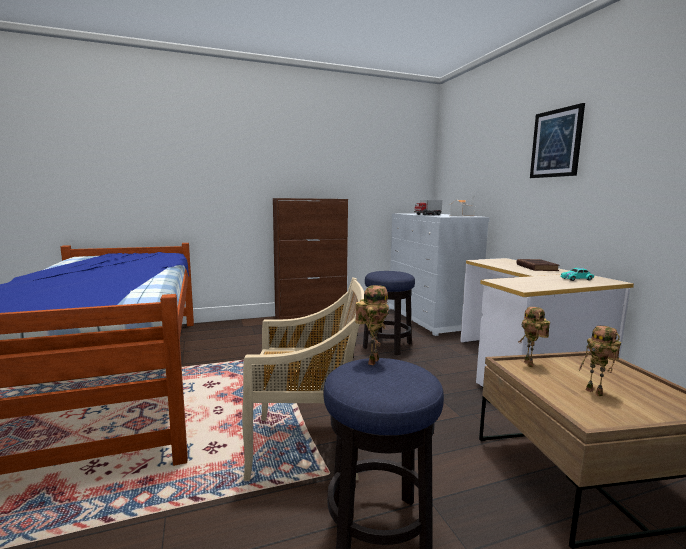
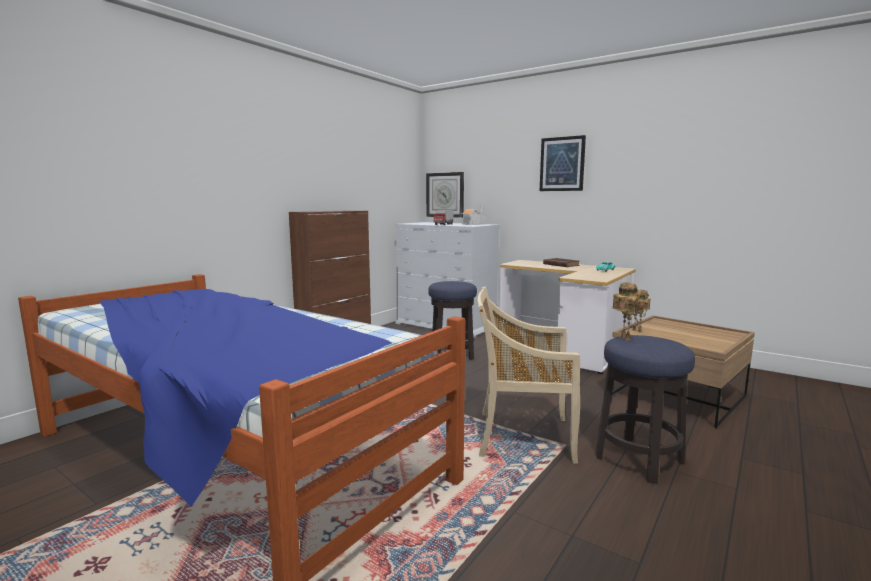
camera: 35 degrees left, 0 degrees up
beige chair [242,277,364,481] -> beige chair turned 135 degrees counterclockwise [478,287,580,464]
toy robot [579,326,621,396] -> none
none -> wall clock [426,172,464,218]

